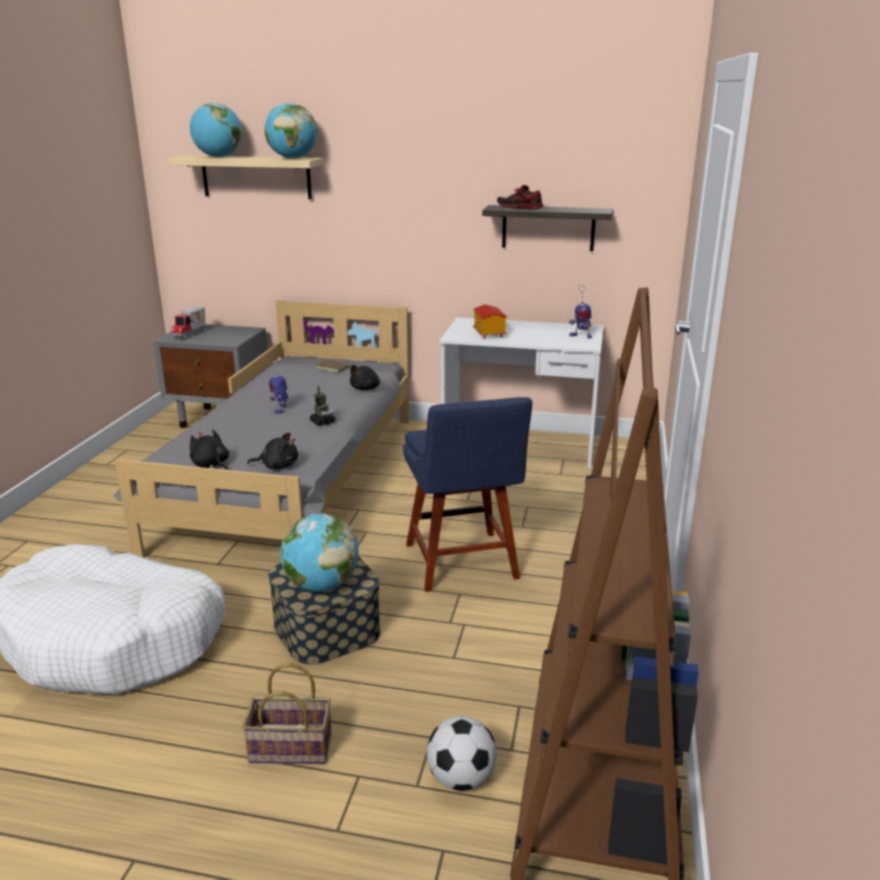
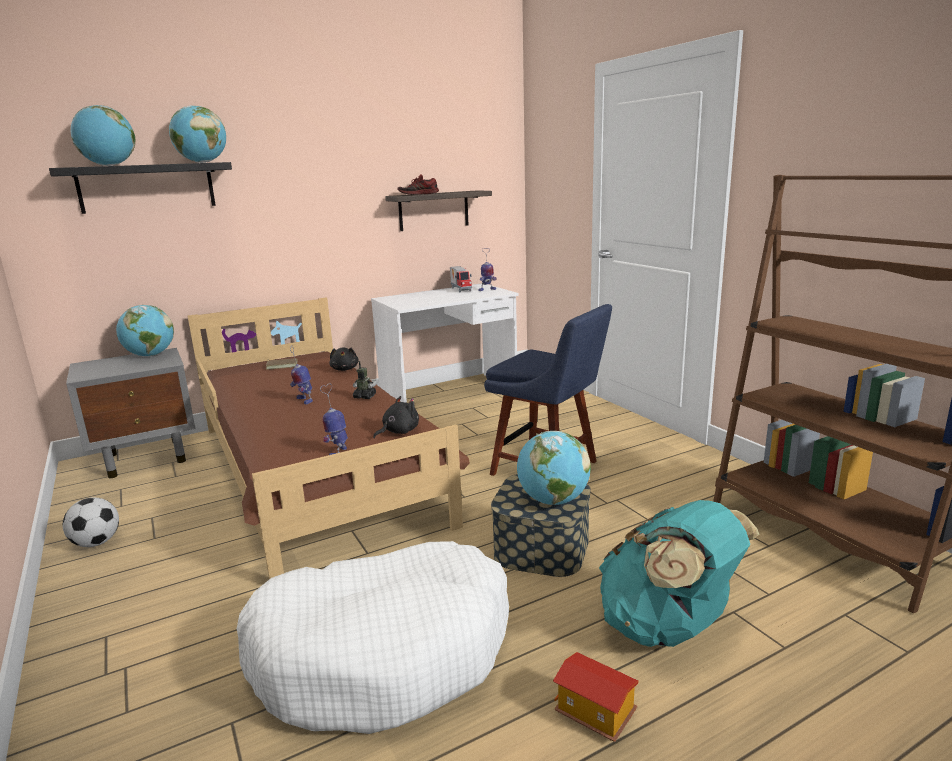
camera: 40 degrees left, 5 degrees down
grey bed [114,300,409,558] -> brown bed [188,297,470,579]
beige shelf [169,155,324,199] -> black shelf [49,162,232,214]
toy truck [171,306,206,339] -> toy truck moved to [450,266,472,292]
black plush toy [190,429,229,470] -> toy robot [320,383,348,455]
basket [242,663,332,764] -> turquoise backpack [599,500,759,647]
football [427,716,497,791] -> football moved to [63,497,119,547]
toy house [473,304,507,339] -> toy house moved to [553,652,639,742]
none -> globe [116,305,174,357]

